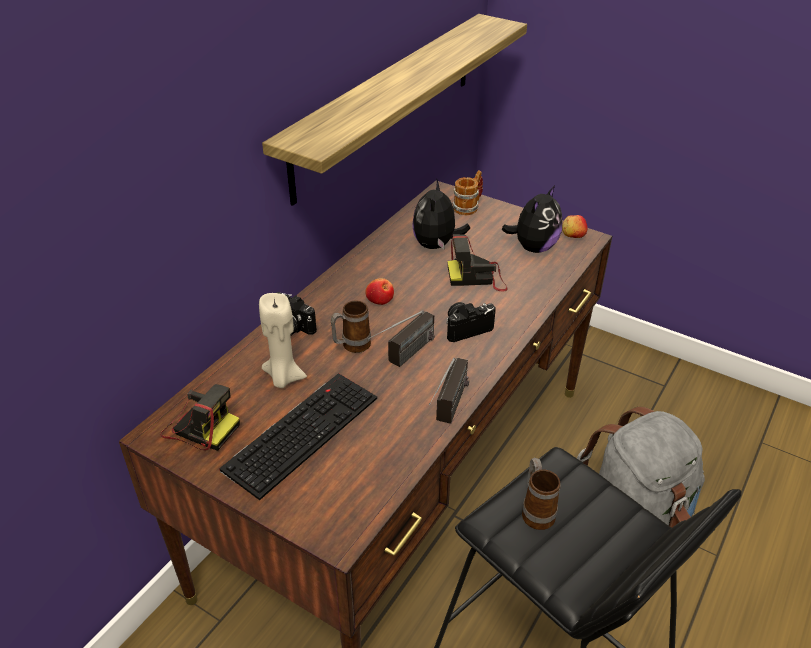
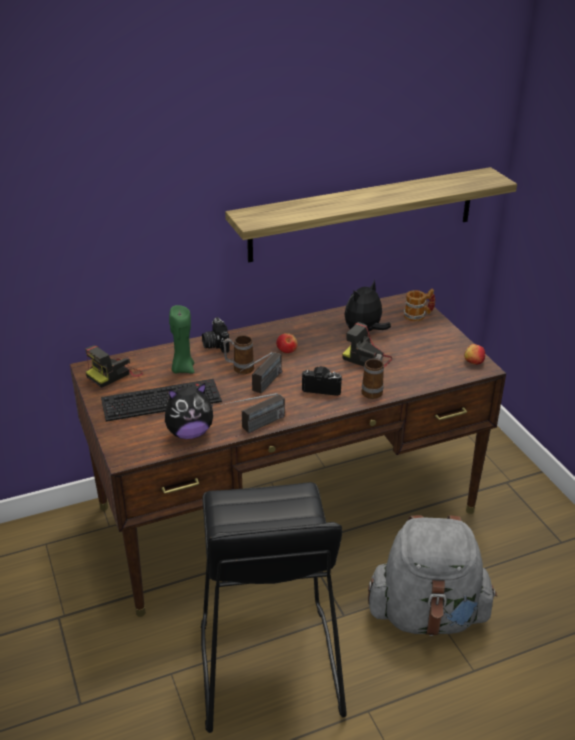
camera: 35 degrees right, 5 degrees down
camera [161,384,240,451] -> camera turned 75 degrees clockwise [85,345,143,388]
beige candle [259,293,307,388] -> green candle [169,305,194,374]
radio [368,311,435,367] -> radio turned 45 degrees counterclockwise [240,352,282,394]
plush toy [502,185,562,253] -> plush toy moved to [165,383,213,439]
mug [522,457,561,530] -> mug moved to [362,354,384,399]

